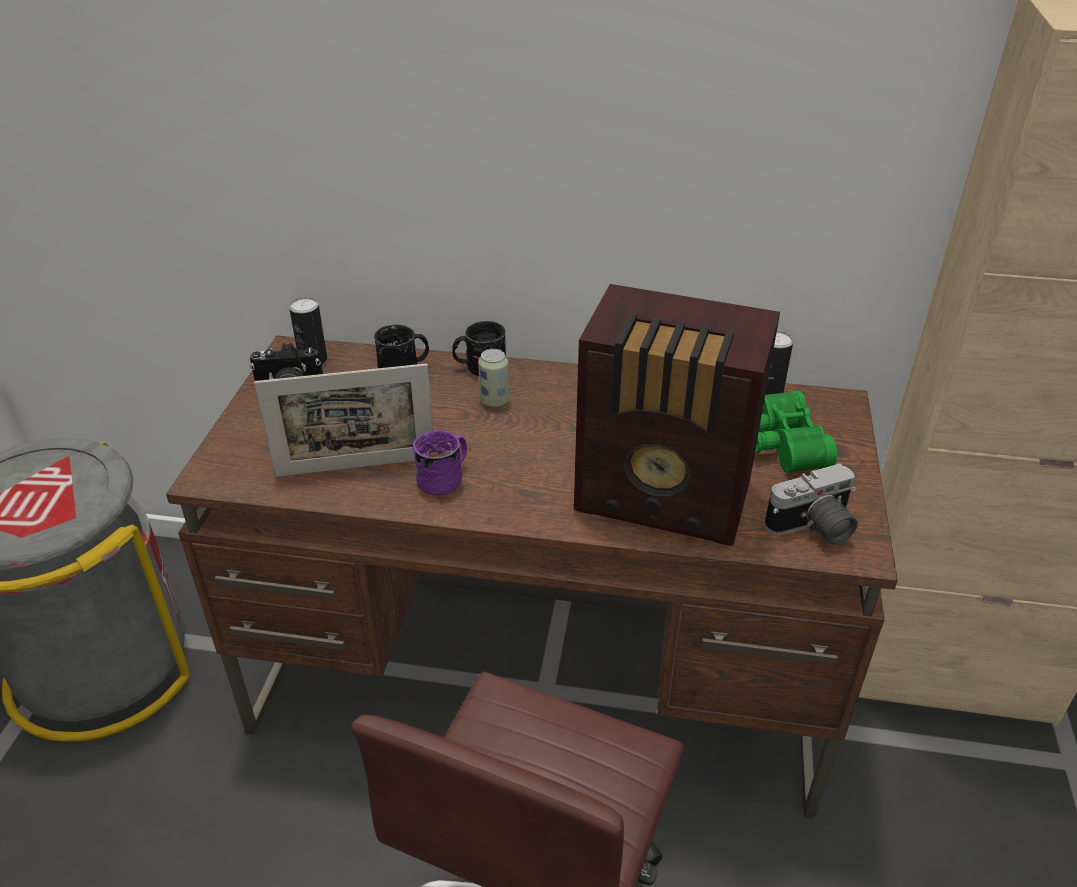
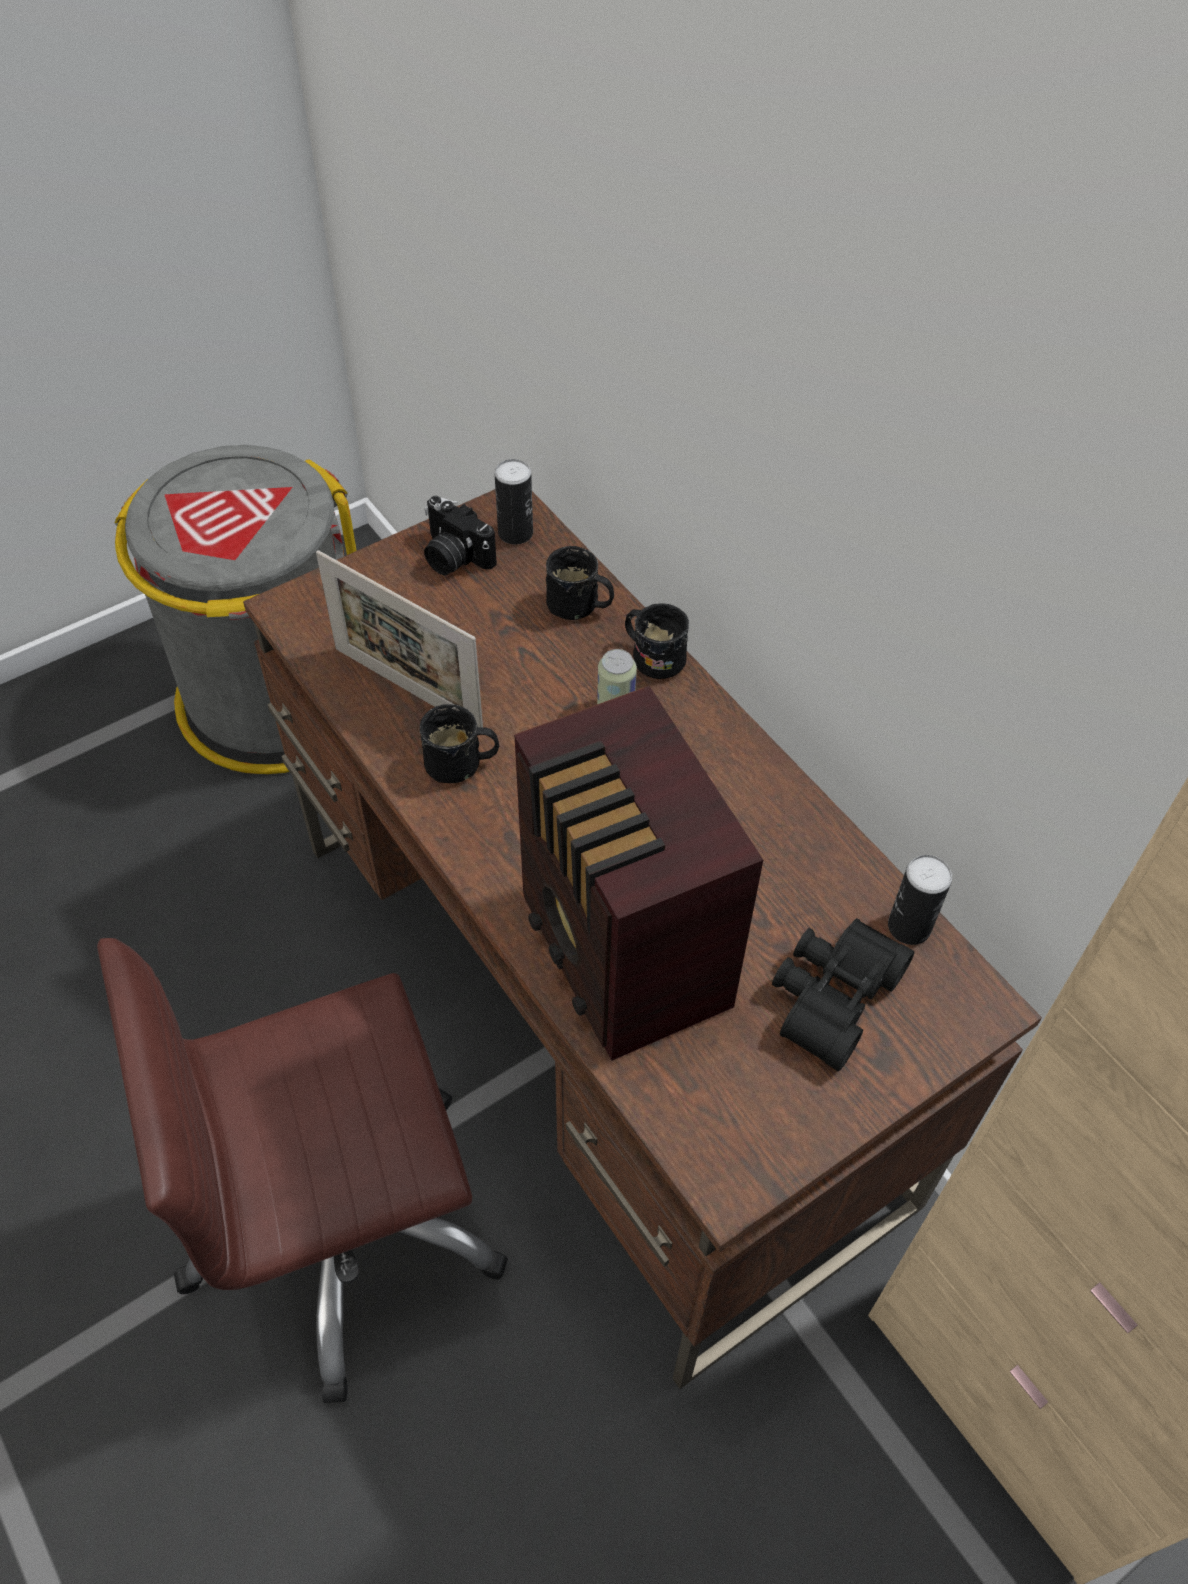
camera: 45 degrees right, 15 degrees up
purple mug [413,430,467,496] -> black mug [420,704,499,783]
green binoculars [755,390,837,473] -> black binoculars [772,918,915,1071]
camera [764,464,858,545] -> none

